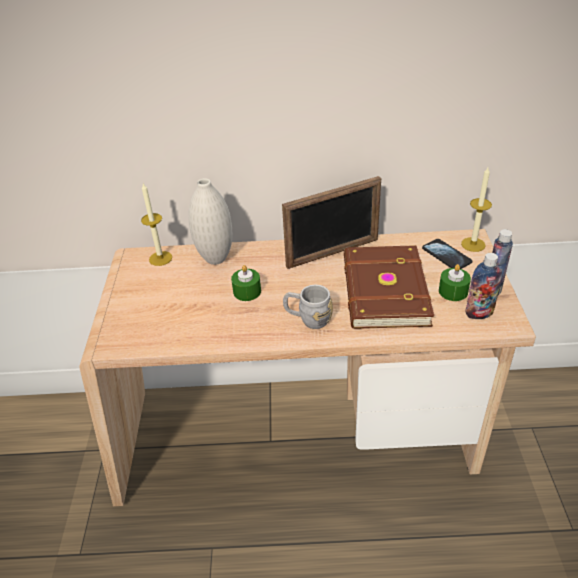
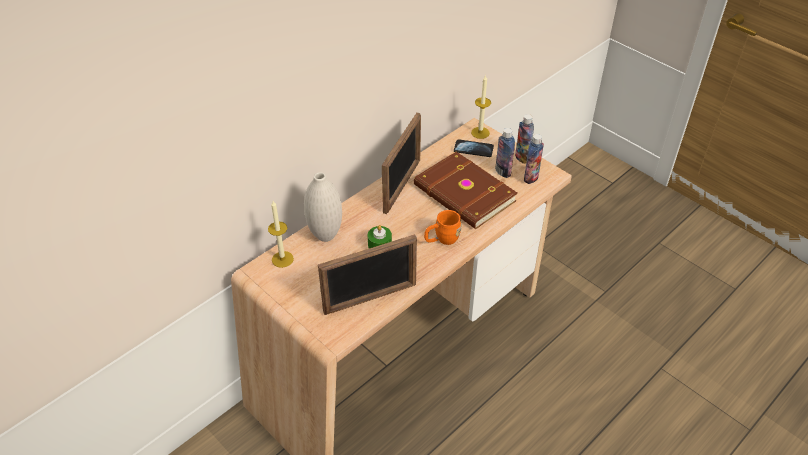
camera: 45 degrees left, 5 degrees up
grey mug [283,285,333,329] -> orange mug [424,210,462,245]
green candle [439,264,471,301] -> bottle [495,128,515,178]
none -> picture frame [318,234,417,315]

